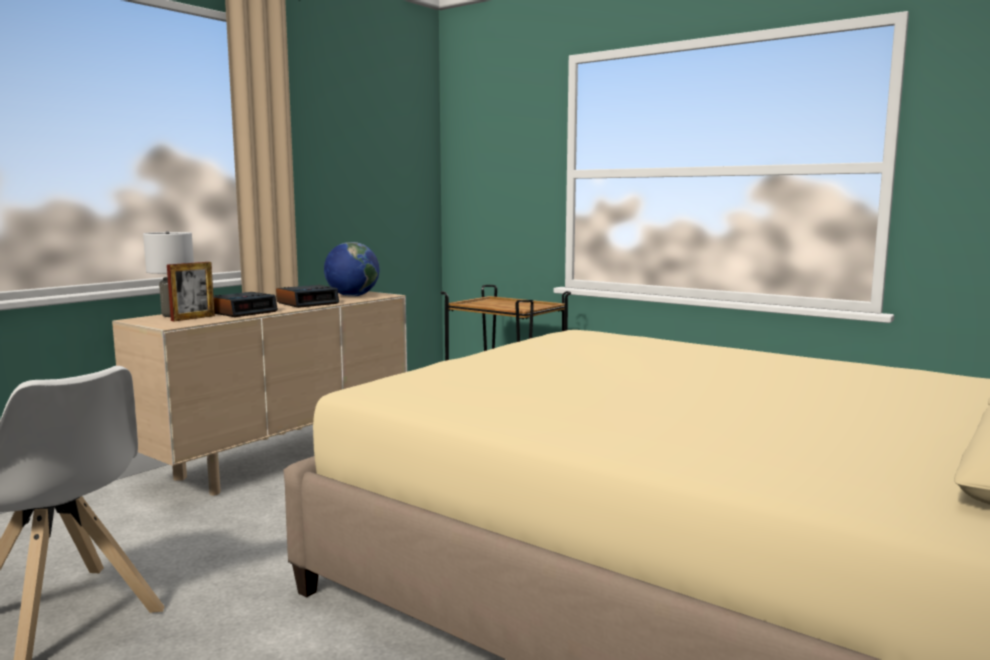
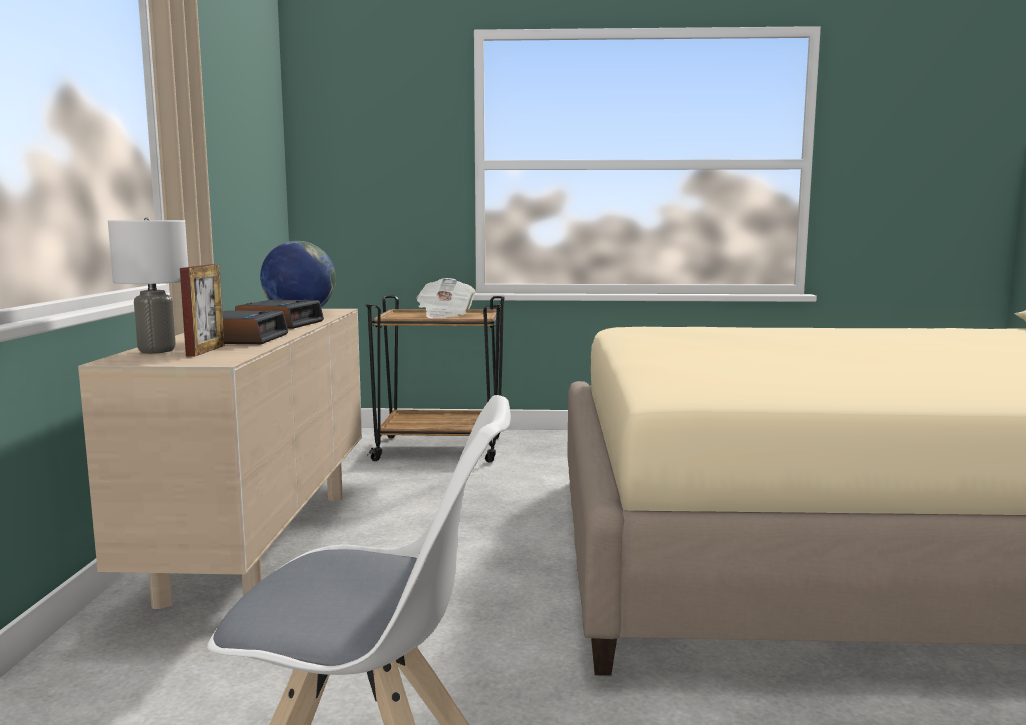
camera: 35 degrees left, 0 degrees up
none -> newspaper [416,278,476,318]

